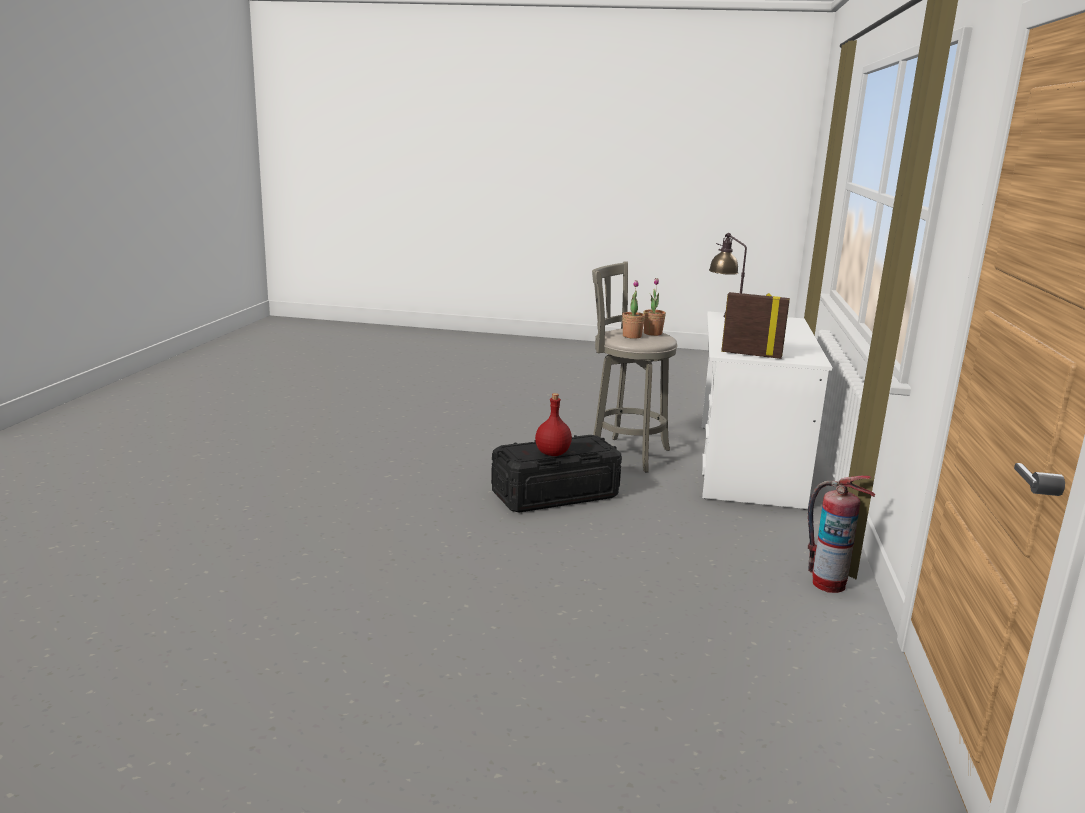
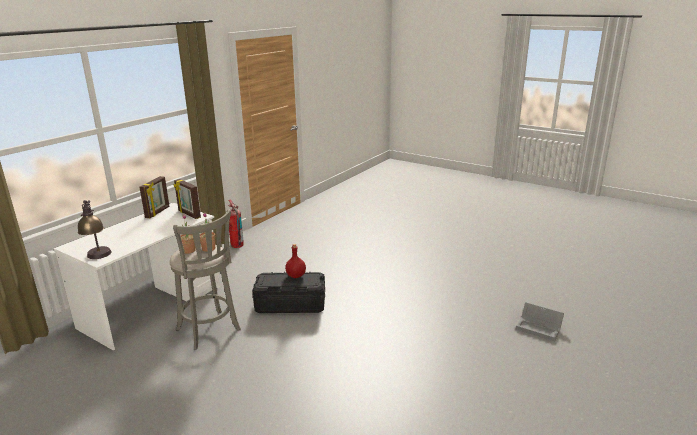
camera: 155 degrees left, 5 degrees up
none -> picture frame [140,176,170,218]
none -> grey storage box [516,302,564,342]

